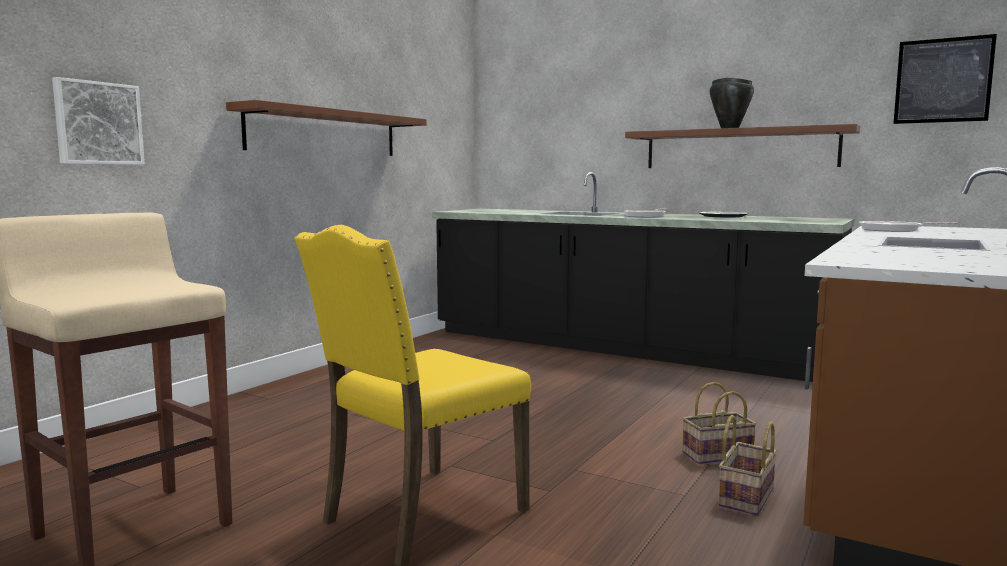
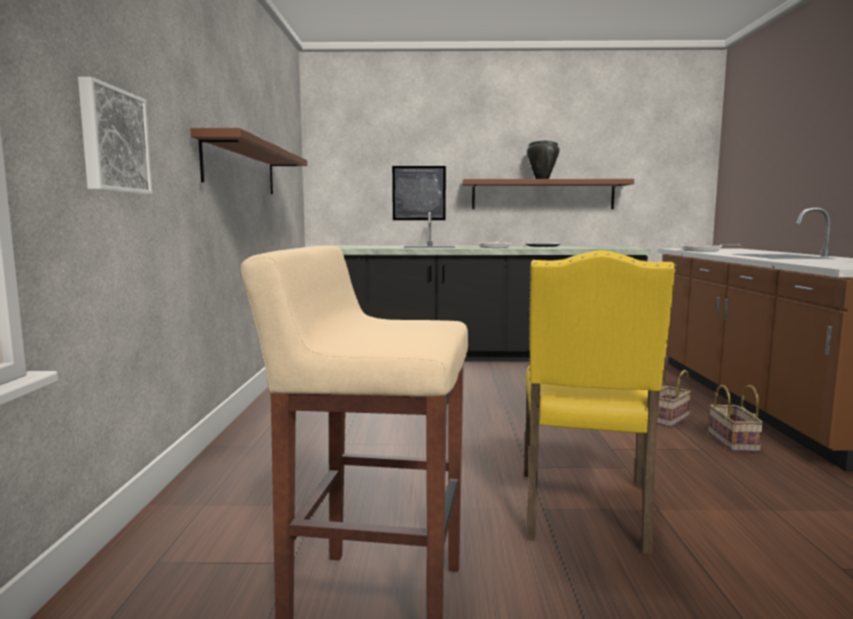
camera: 30 degrees left, 0 degrees up
picture [893,34,997,124] -> picture moved to [392,166,446,220]

